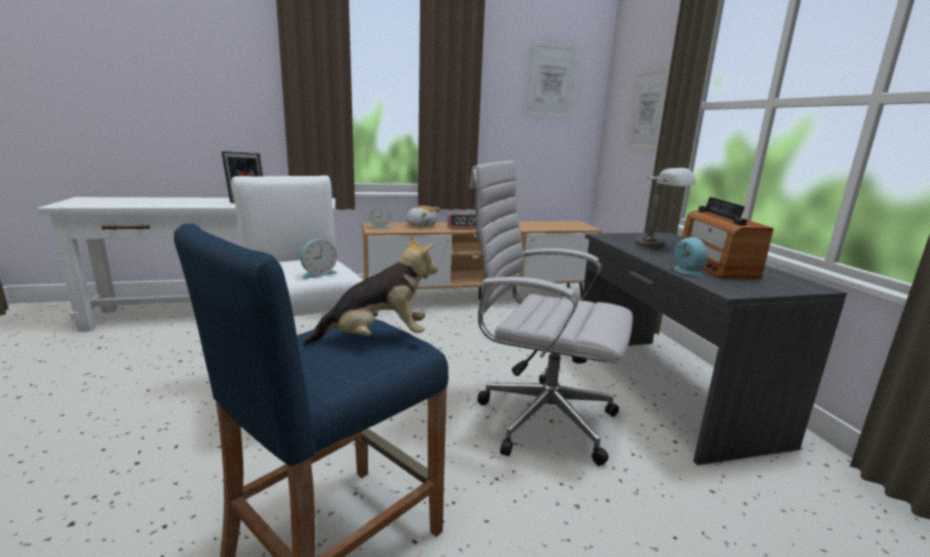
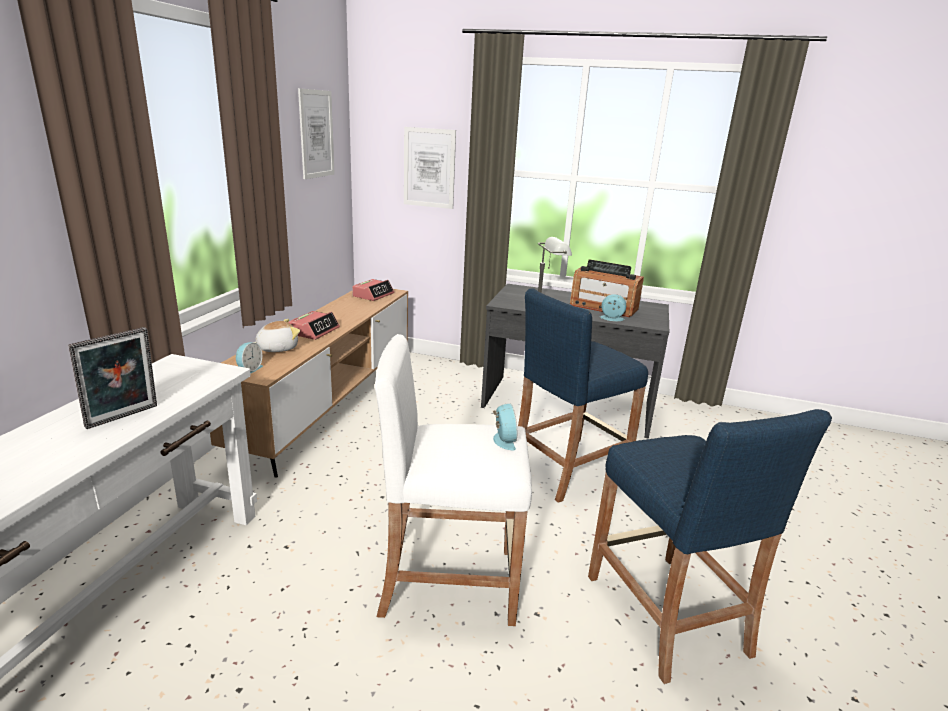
camera: 60 degrees left, 5 degrees up
plush toy [303,236,438,346] -> none
white office chair [469,161,633,465] -> blue stool [518,288,648,503]
none -> alarm clock [352,279,394,301]

